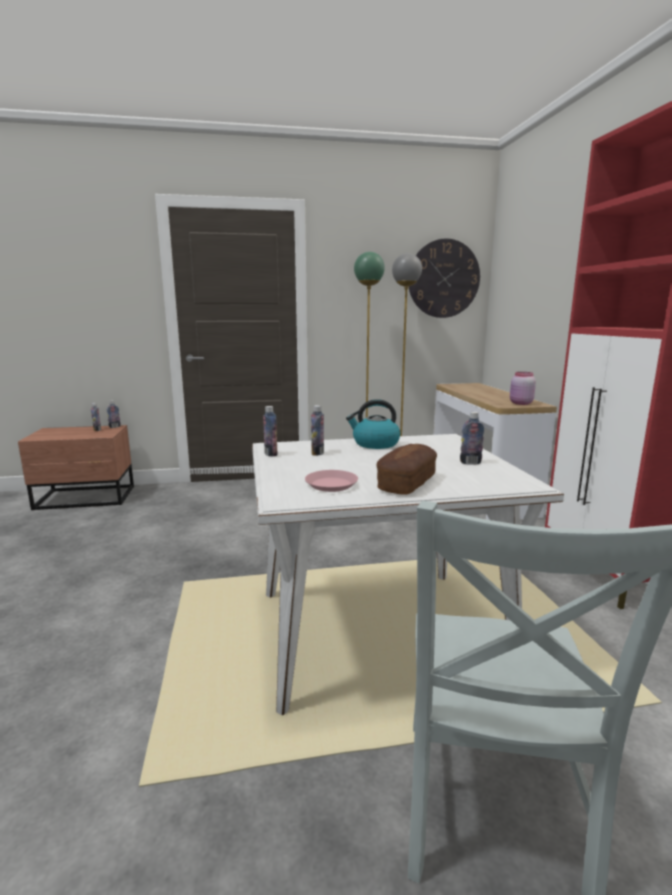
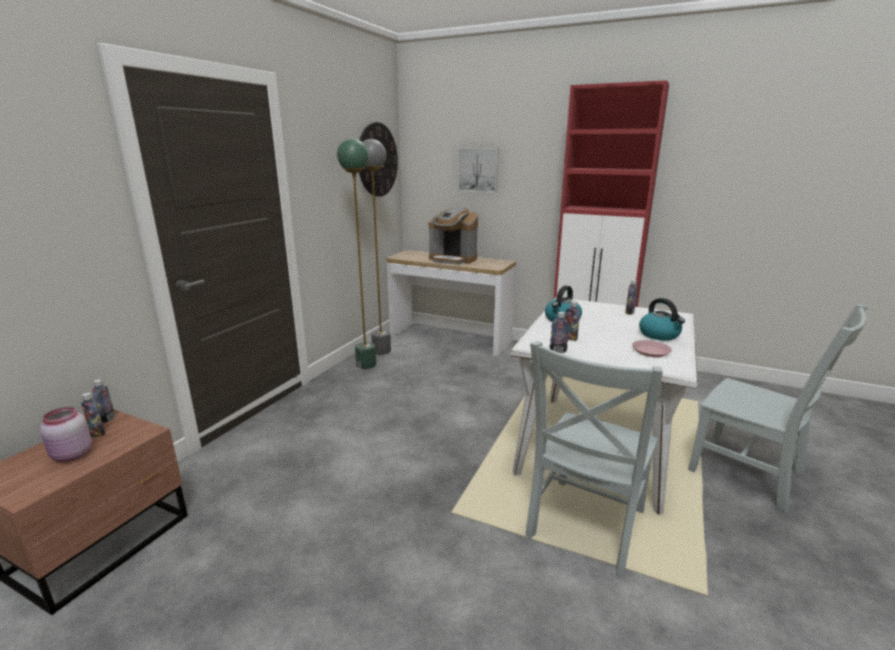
camera: 55 degrees left, 5 degrees up
bread [376,444,437,495] -> kettle [639,298,685,340]
pink jar [510,372,536,405] -> pink jar moved to [40,407,92,462]
none -> coffee machine [429,208,478,265]
none -> picture [458,148,499,192]
none -> grey chair [525,341,663,578]

